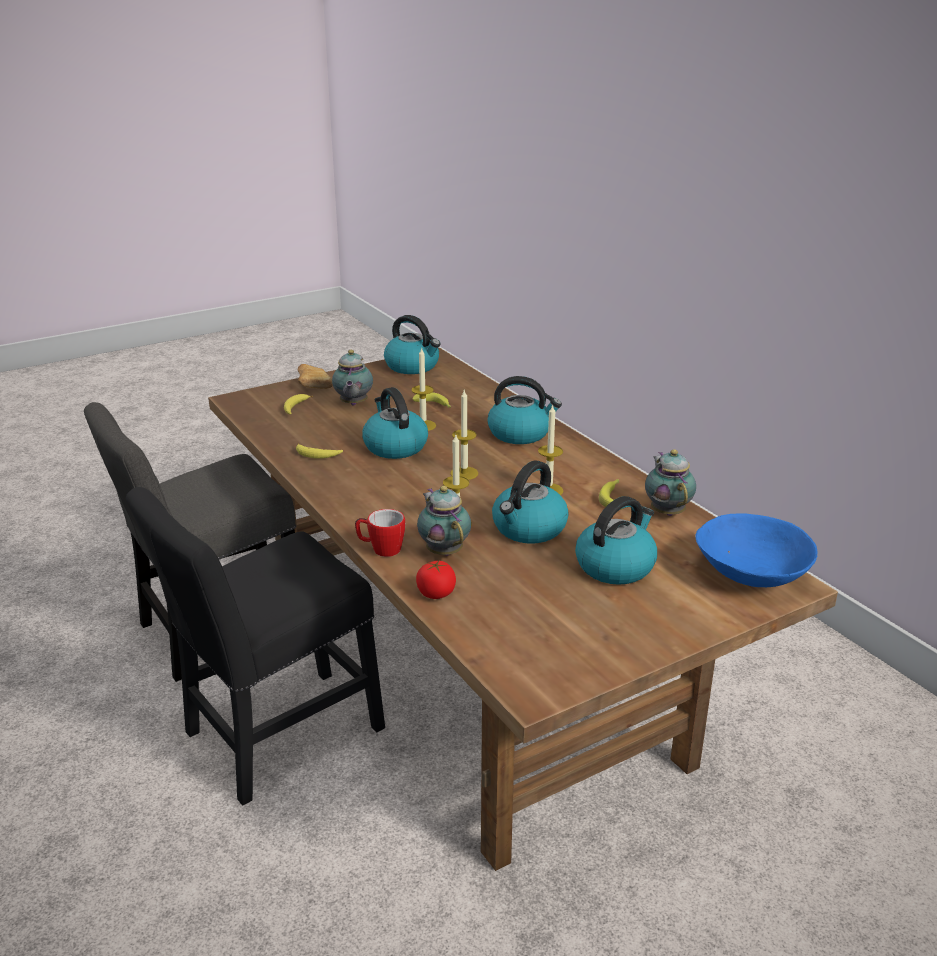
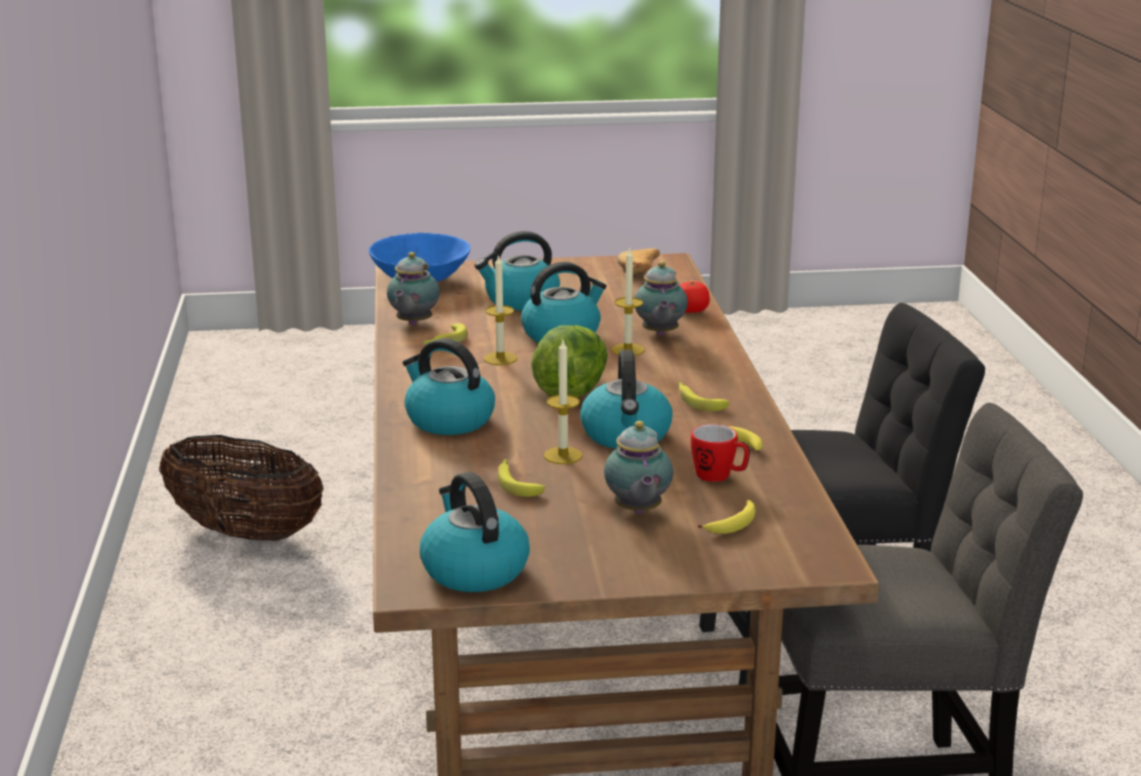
camera: 155 degrees left, 5 degrees down
bread [298,364,333,389] -> bread moved to [618,248,660,274]
teapot [332,350,373,406] -> teapot turned 150 degrees clockwise [604,421,673,514]
mug [355,509,405,557] -> mug moved to [691,424,750,482]
candle [450,390,478,480] -> lettuce [531,325,608,398]
none -> basket [159,435,324,541]
none -> banana [678,382,729,411]

